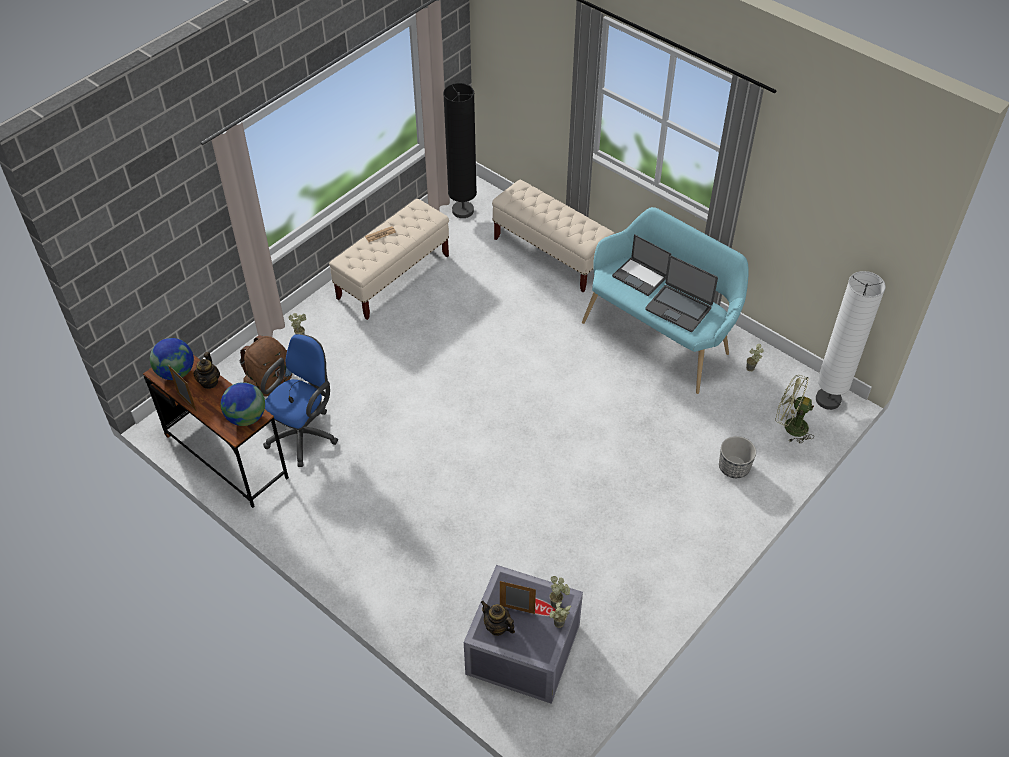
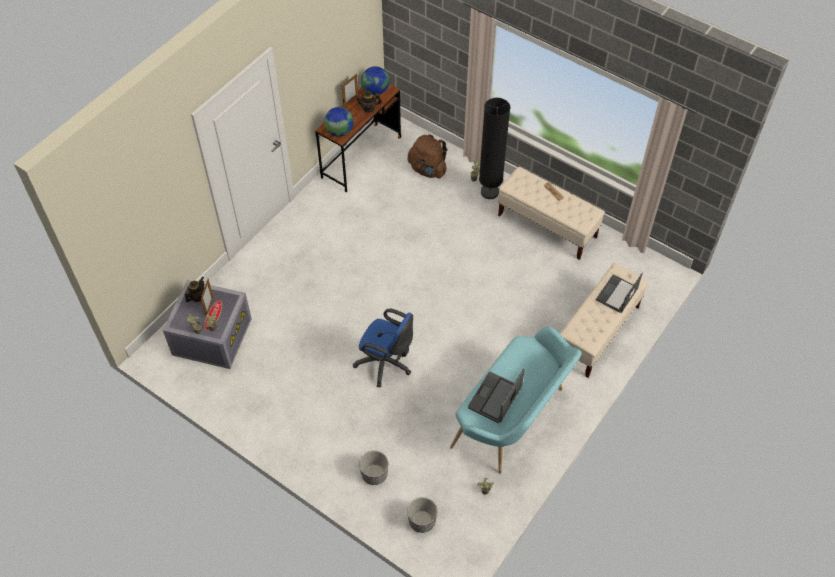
camera: 85 degrees right, 5 degrees up
blue office chair [260,334,338,467] -> blue office chair moved to [353,309,413,387]
black floor lamp [443,83,477,218] -> black floor lamp moved to [479,98,510,199]
laptop [612,234,671,296] -> laptop moved to [596,272,643,313]
green fan [775,375,814,444] -> planter [407,497,437,533]
white floor lamp [816,271,886,410] -> none

